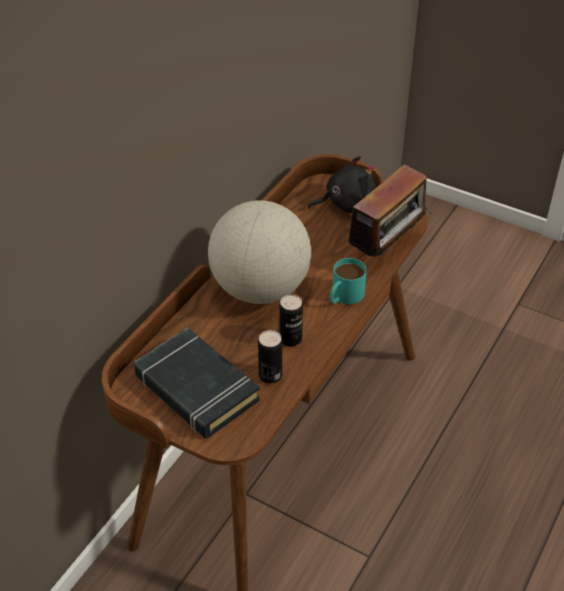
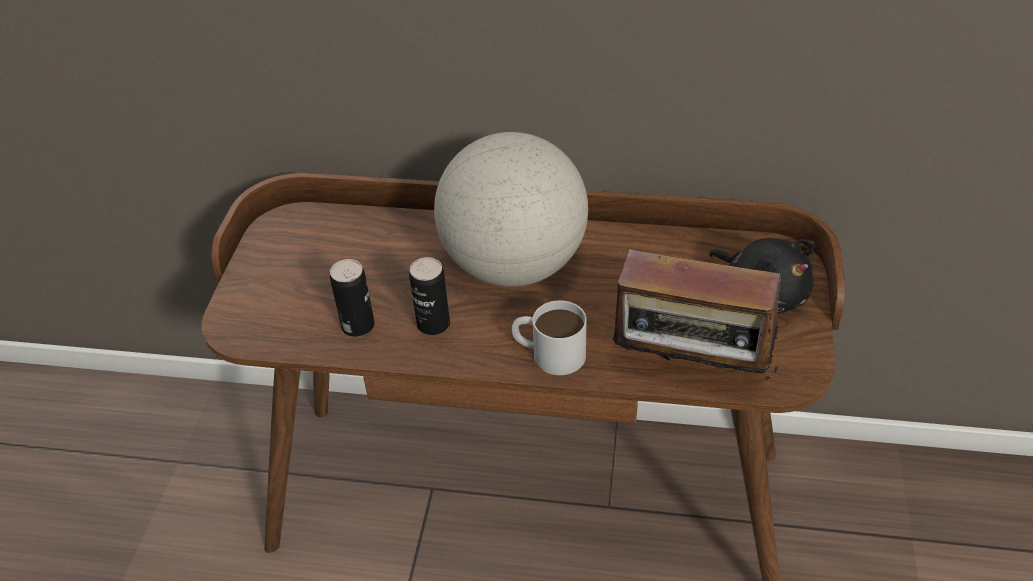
camera: 70 degrees right, 0 degrees up
black book [134,327,260,439] -> none
turquoise mug [330,258,367,304] -> white mug [512,301,587,375]

